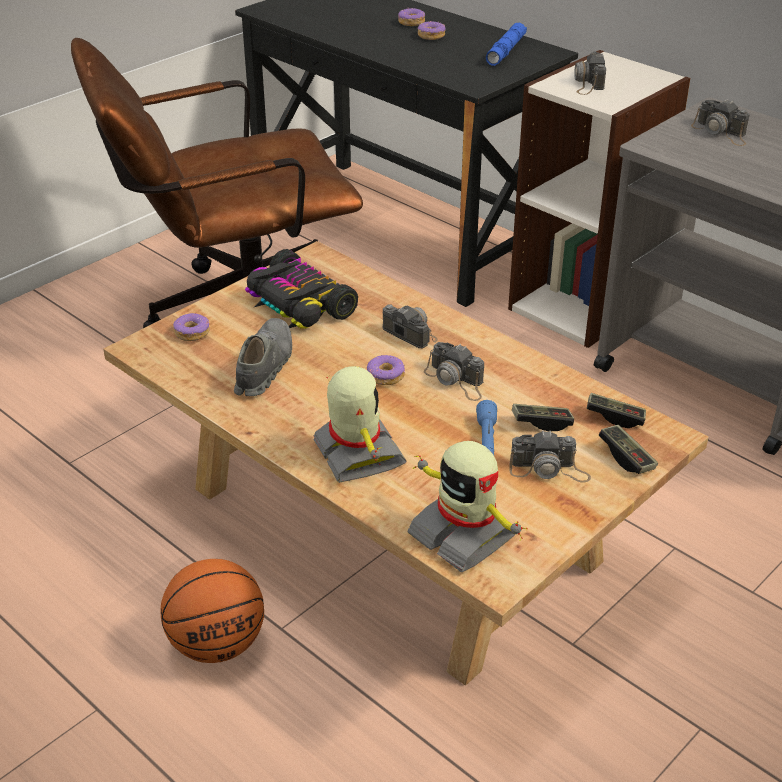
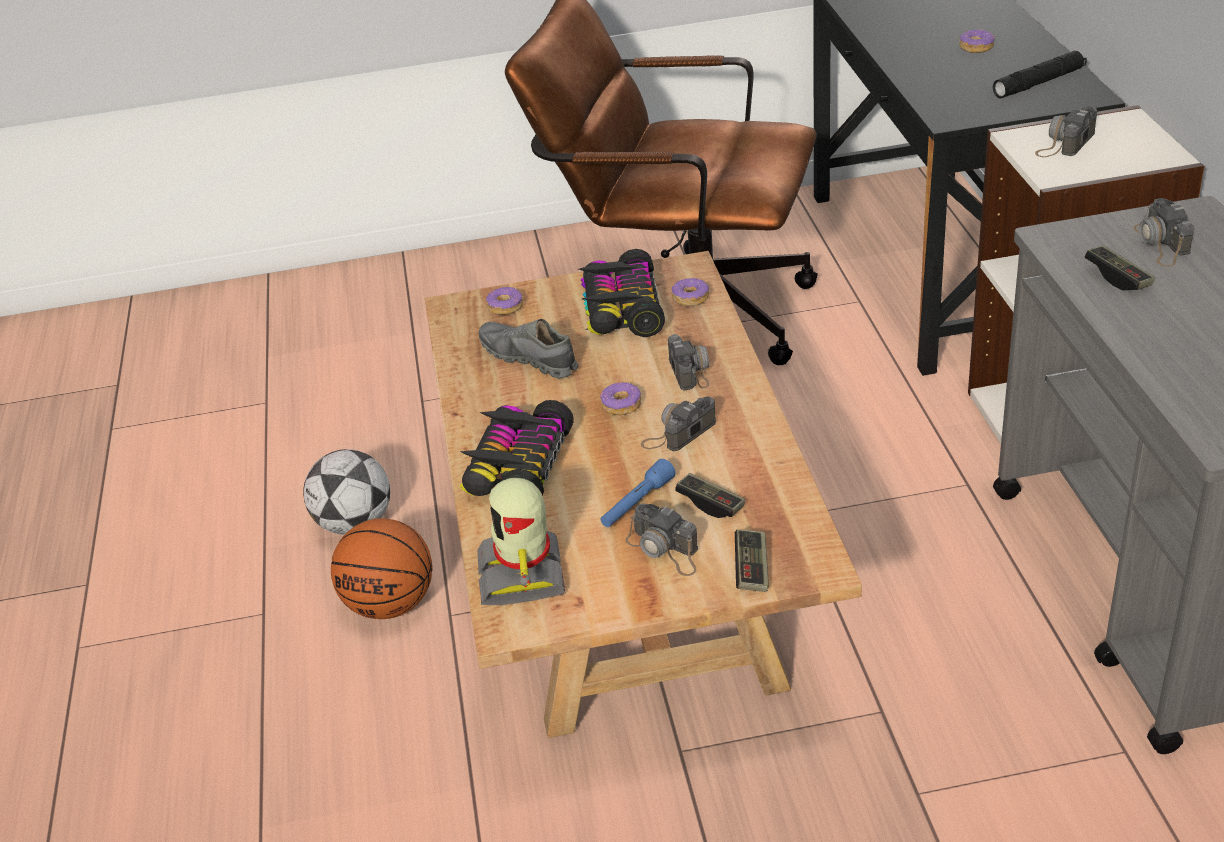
camera: 40 degrees right, 0 degrees up
grey shoe [234,318,292,396] -> grey shoe turned 105 degrees counterclockwise [479,319,579,378]
toy robot [313,366,407,483] -> toy car [459,400,574,496]
donut [398,8,425,26] -> donut moved to [671,277,709,306]
camera [424,342,484,401] -> camera turned 60 degrees clockwise [641,396,716,451]
blue flashlight [486,23,527,66] -> black flashlight [993,51,1087,99]
game controller [587,393,646,428] -> game controller moved to [1085,245,1155,290]
none -> football [303,449,390,535]

